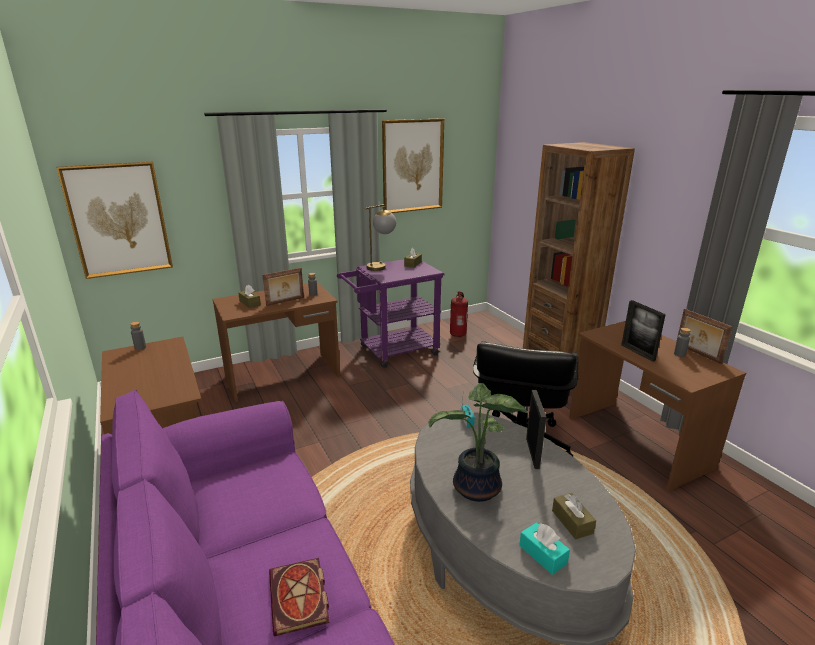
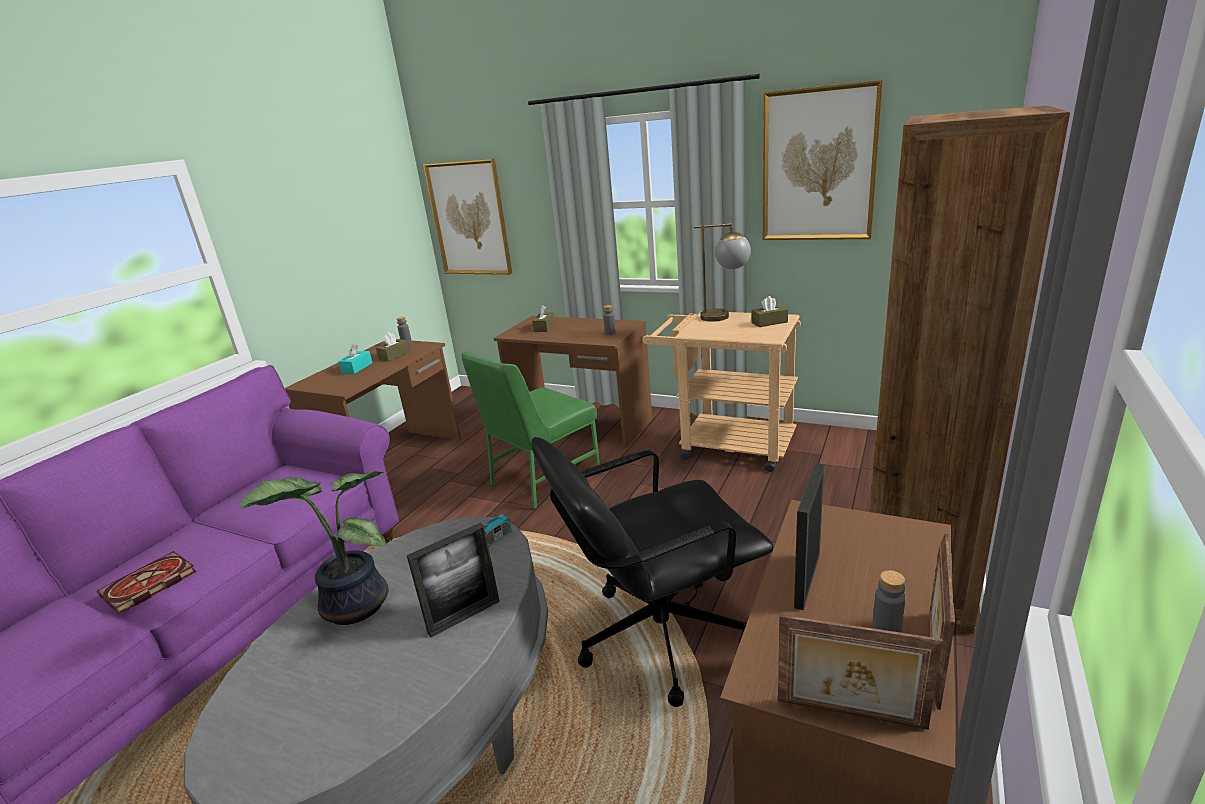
camera: 55 degrees right, 0 degrees up
picture frame [263,268,304,306] -> picture frame moved to [778,615,943,730]
purple cart [337,259,444,368] -> beige cart [642,311,801,472]
fire extinguisher [450,291,468,337] -> none
turquoise tissue box [519,522,570,575] -> turquoise tissue box moved to [338,344,373,374]
brown tissue box [552,493,596,539] -> brown tissue box moved to [376,332,411,362]
none -> green chair [461,351,601,509]

